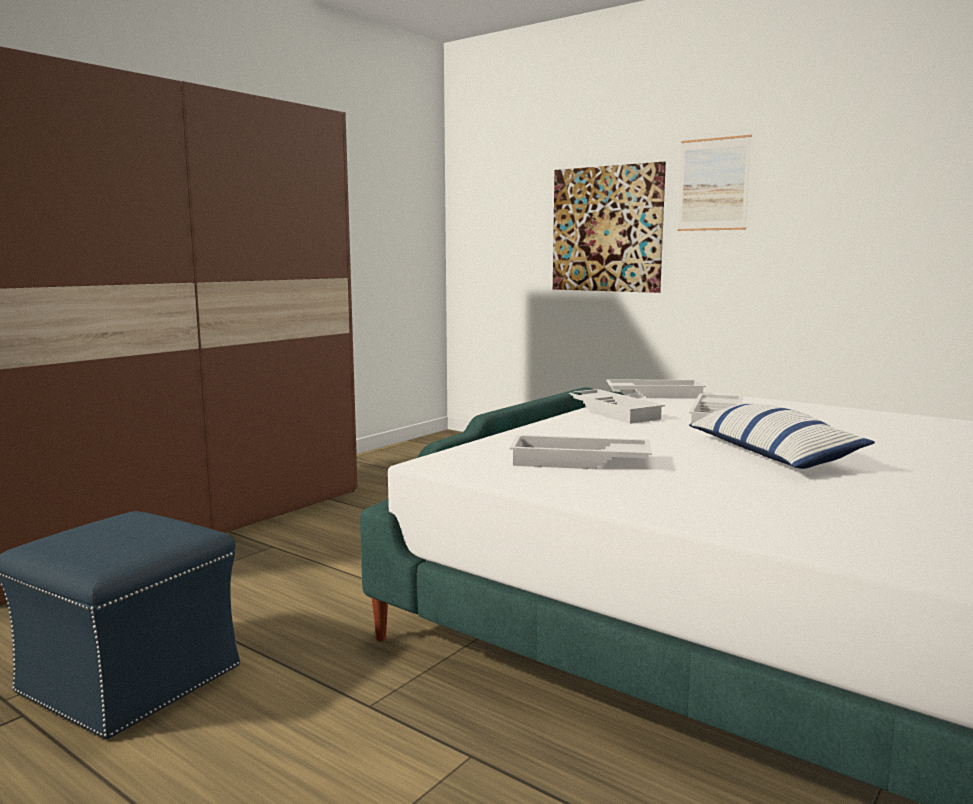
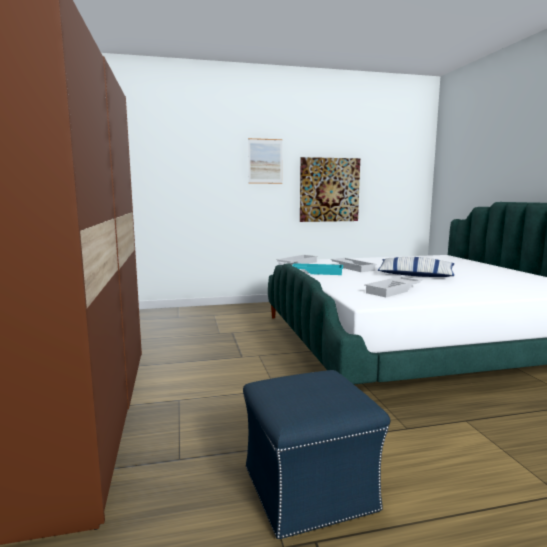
camera: 50 degrees left, 0 degrees up
picture [553,162,666,293] -> picture moved to [300,157,360,222]
white tray [565,389,665,424] -> turquoise tray [292,263,343,275]

